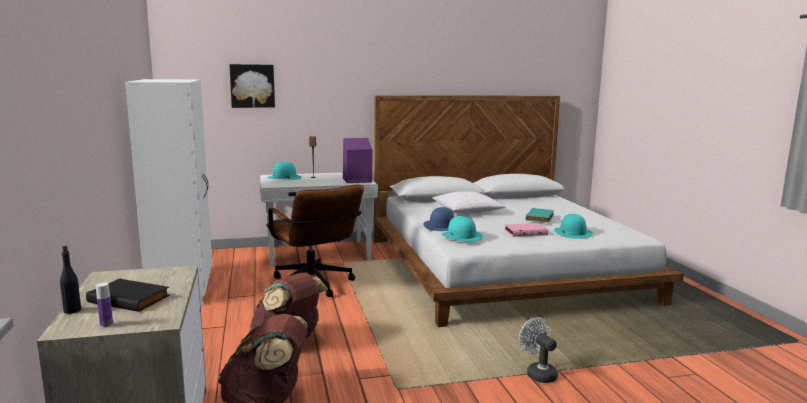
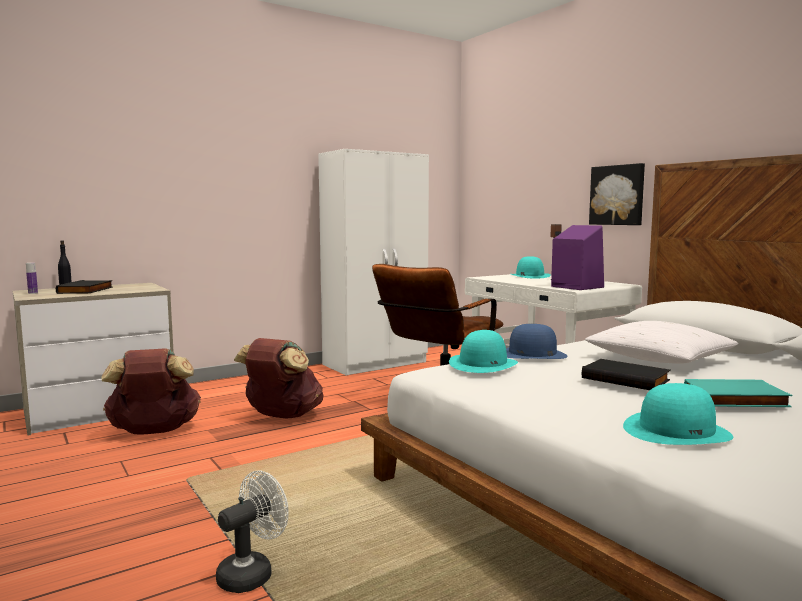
camera: 70 degrees right, 5 degrees down
picture [230,64,275,108] -> picture moved to [589,163,645,225]
pink book [504,223,548,237] -> none
none -> black book [582,359,671,390]

